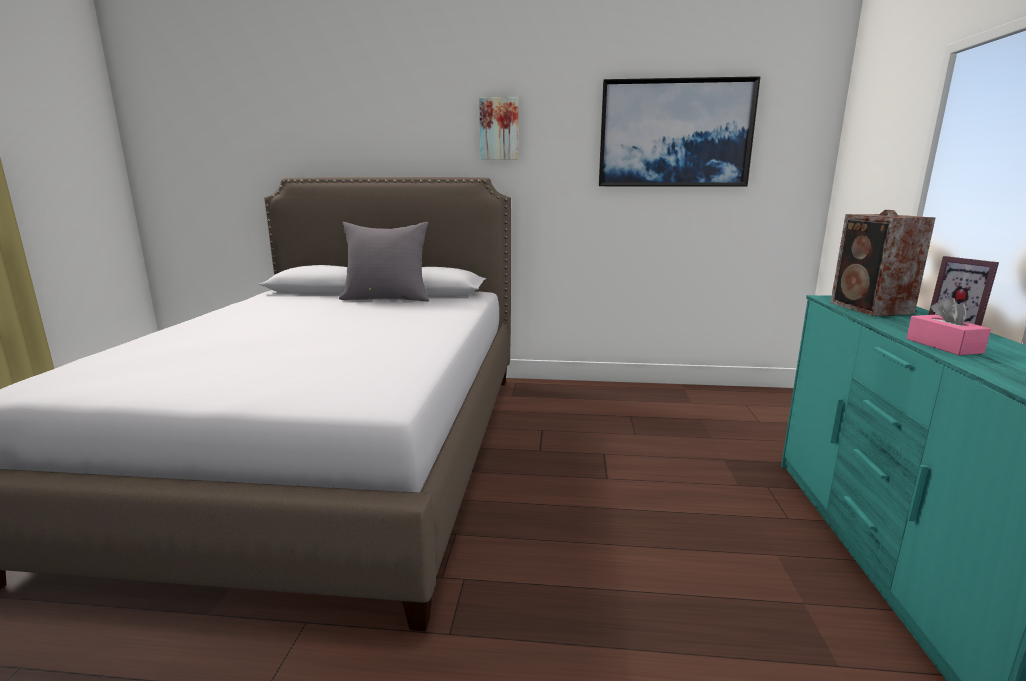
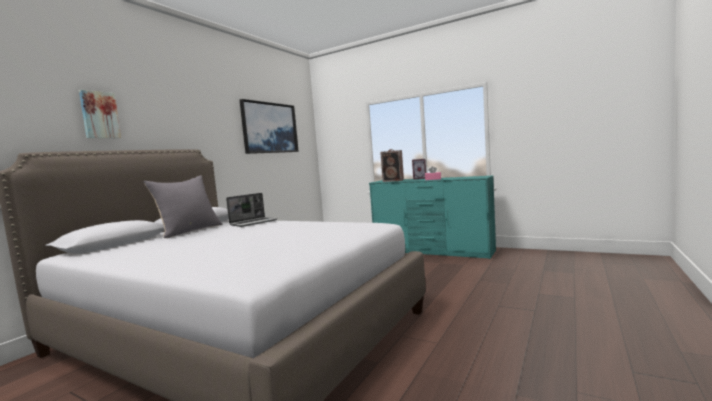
camera: 65 degrees left, 10 degrees down
picture [479,97,519,160] -> picture moved to [79,90,121,138]
none -> laptop [226,193,277,227]

